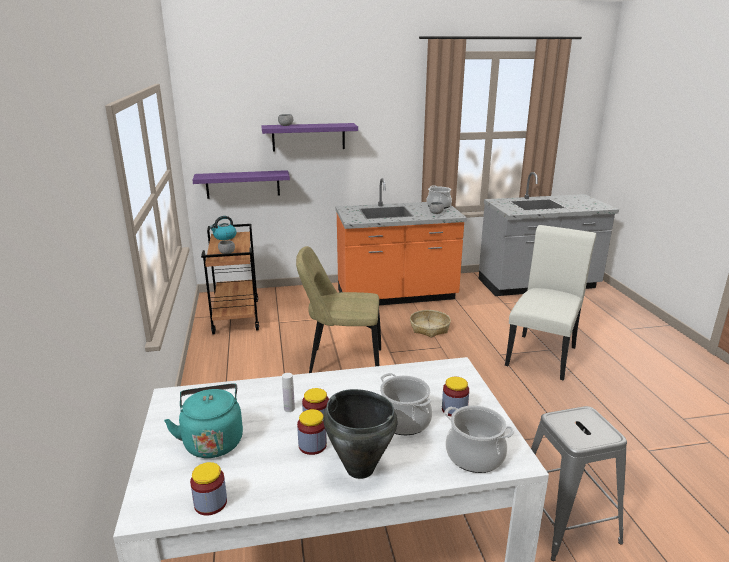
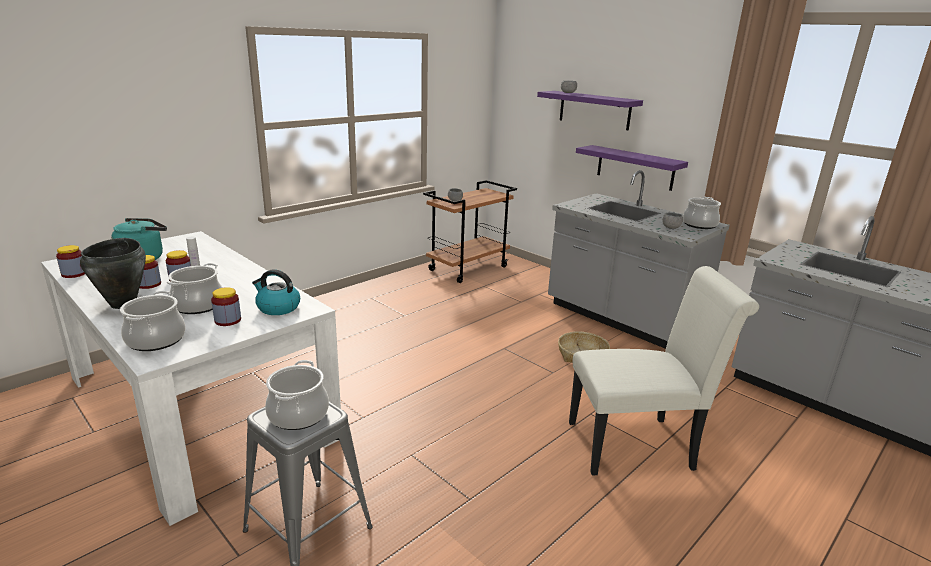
camera: 55 degrees right, 0 degrees up
purple shelf [192,170,290,199] -> purple shelf moved to [576,145,688,191]
kettle [209,216,237,240] -> kettle moved to [252,269,300,315]
beige chair [296,246,381,373] -> none
orange counter [335,178,467,305] -> grey counter [548,170,730,349]
none -> cooking pot [265,360,329,430]

